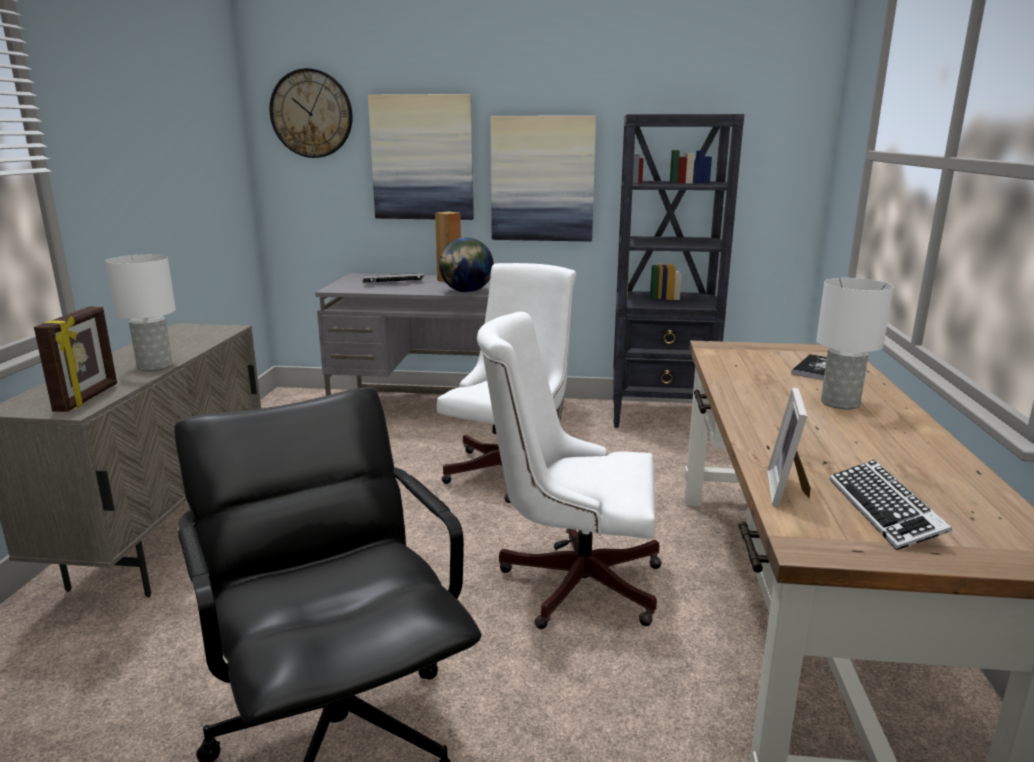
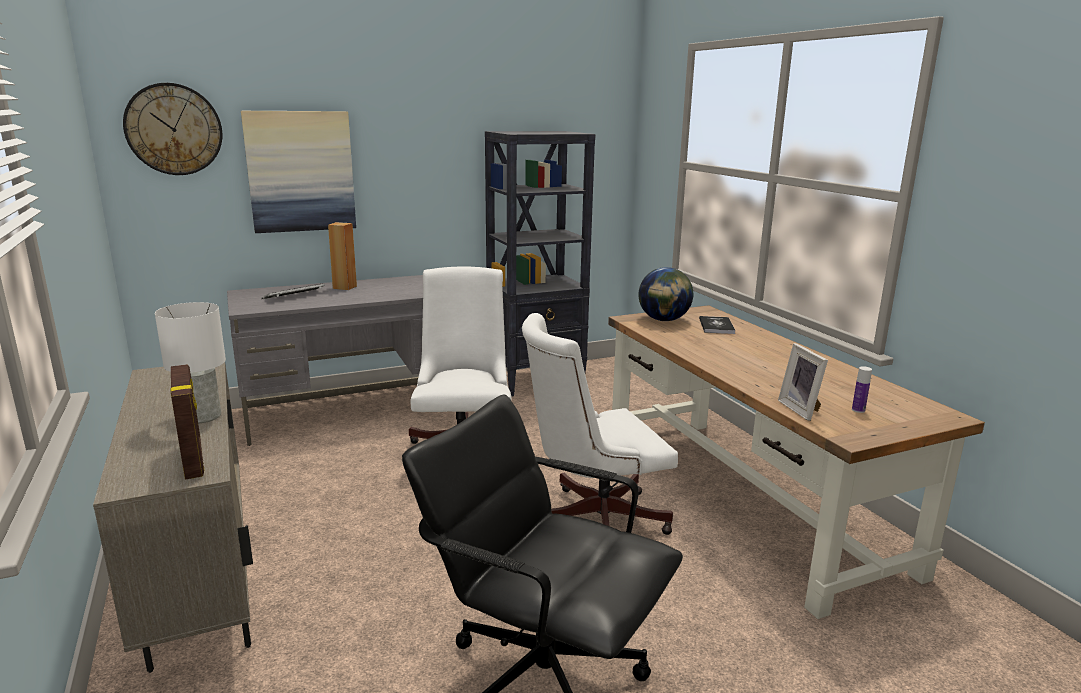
camera: 30 degrees left, 0 degrees up
globe [439,238,494,292] -> globe moved to [638,267,693,321]
picture [490,116,596,241] -> none
white table lamp [816,278,894,410] -> none
keyboard [830,460,952,550] -> bottle [852,366,872,413]

